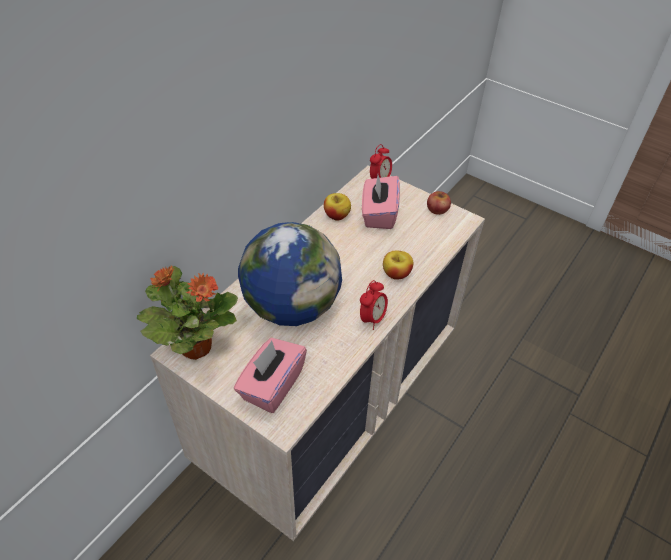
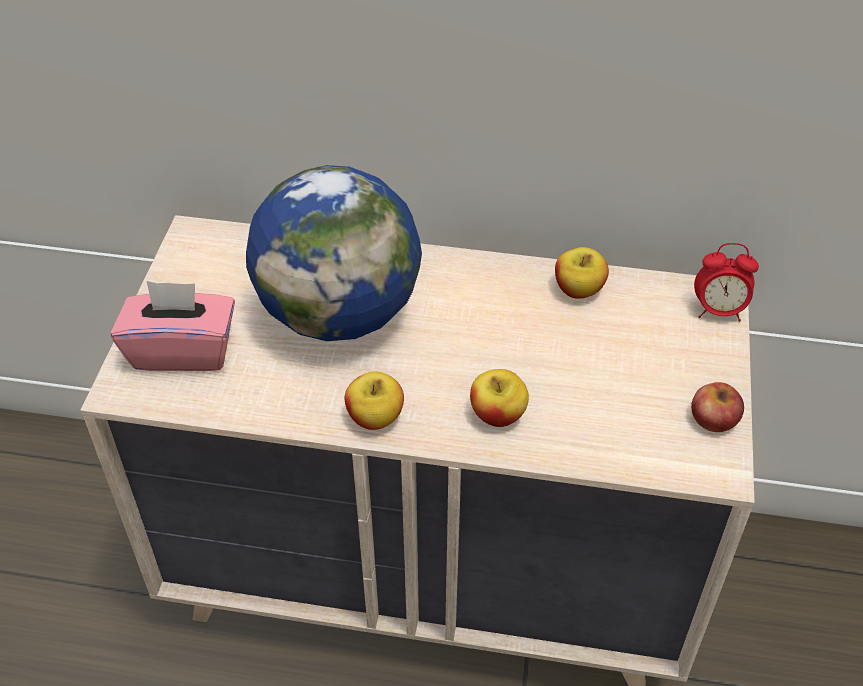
camera: 65 degrees right, 0 degrees up
potted plant [137,266,238,360] -> none
alarm clock [360,280,388,330] -> apple [345,371,404,430]
pink tissue box [362,175,400,229] -> none

